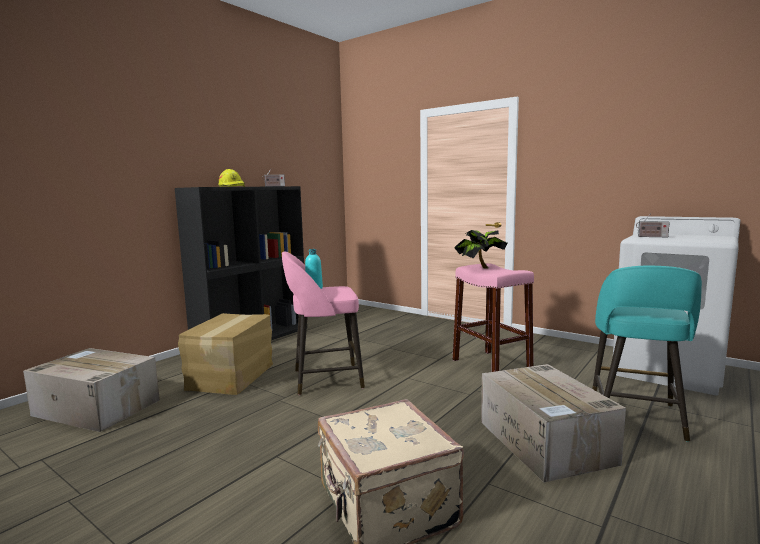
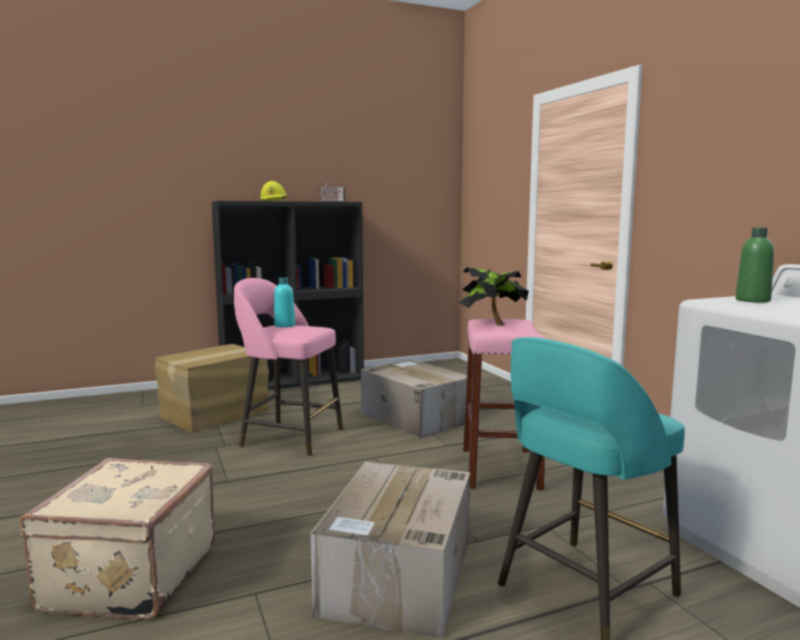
camera: 30 degrees right, 0 degrees up
cardboard box [23,348,160,432] -> cardboard box moved to [361,360,467,438]
radio [636,213,670,237] -> green bottle [736,228,774,303]

